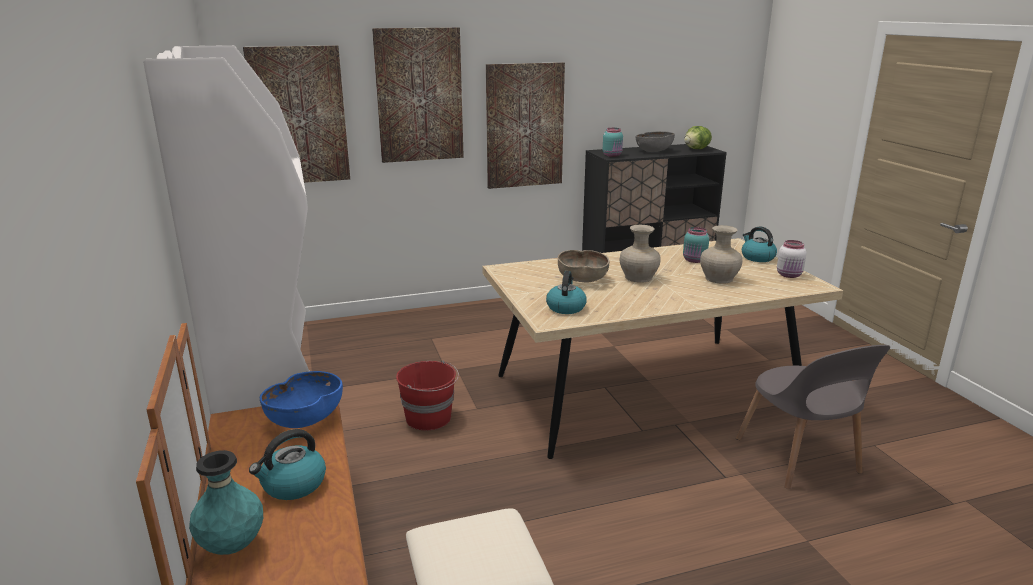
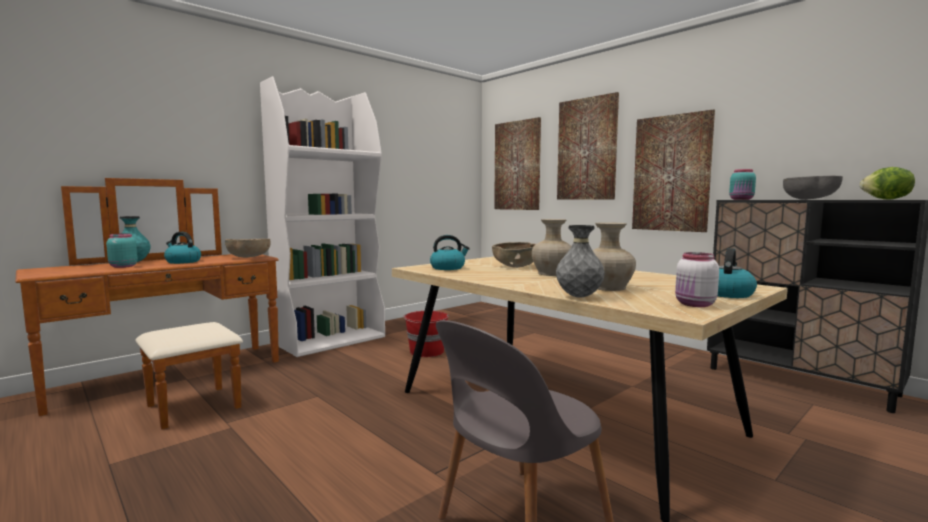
camera: 65 degrees right, 15 degrees down
blue bowl [260,371,343,428] -> brown bowl [225,239,270,258]
turquoise jar [683,227,709,263] -> turquoise jar moved to [106,233,138,268]
none -> grey vase [556,225,605,298]

